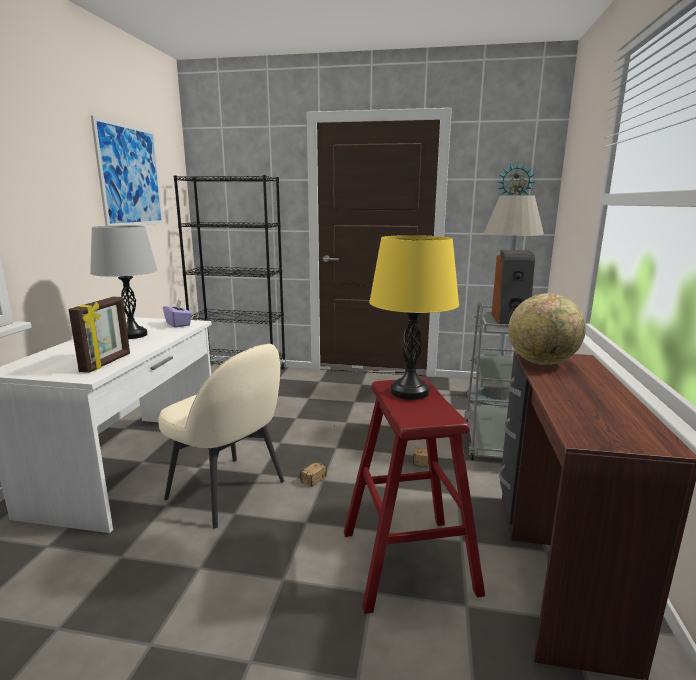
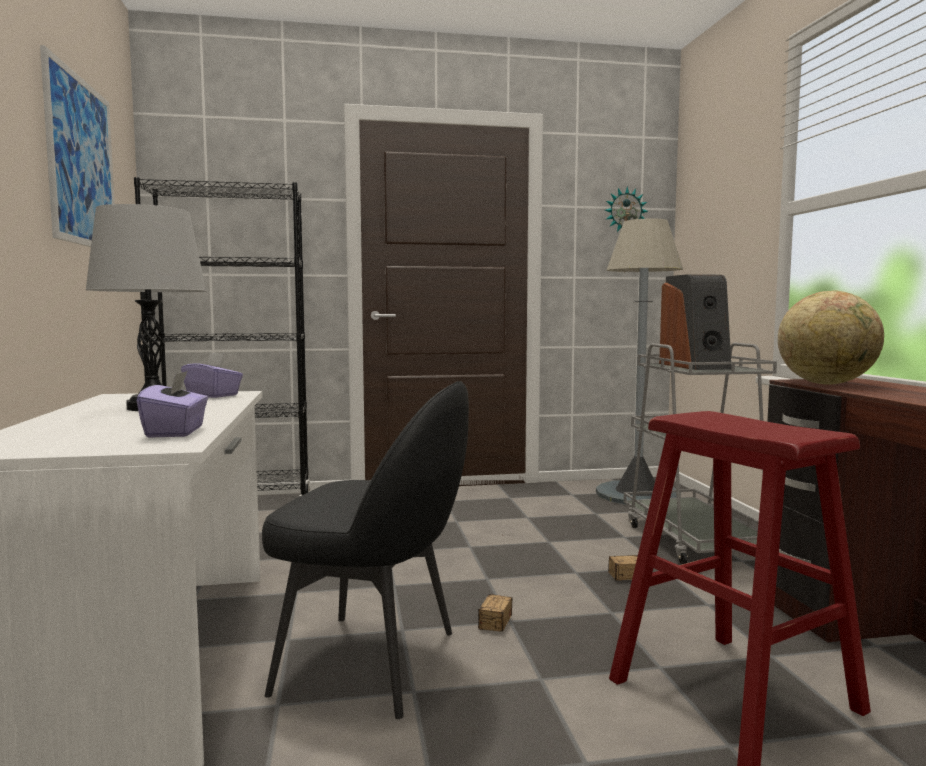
camera: 20 degrees left, 10 degrees down
picture frame [69,297,130,373] -> purple tissue box [137,371,208,438]
beige chair [159,344,284,529] -> black chair [262,381,469,719]
yellow table lamp [369,235,459,400] -> none

